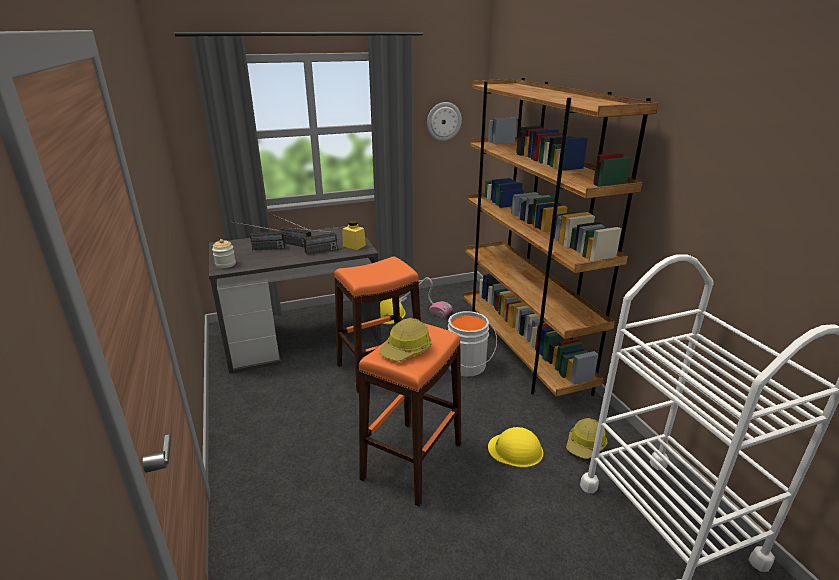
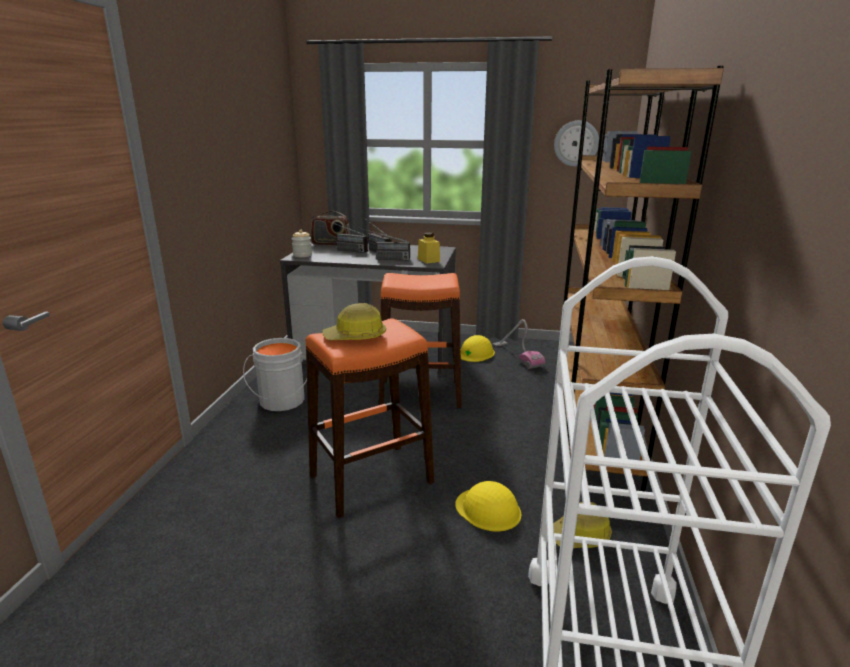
camera: 30 degrees right, 5 degrees down
grey bucket [448,311,497,377] -> grey bucket moved to [243,338,307,411]
none -> radio [310,211,351,246]

